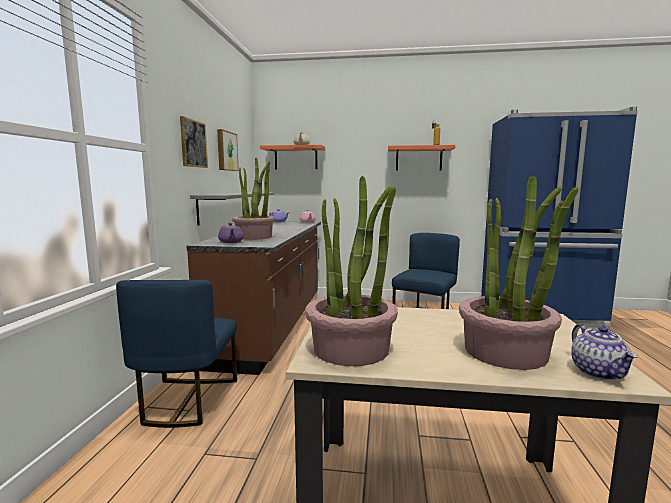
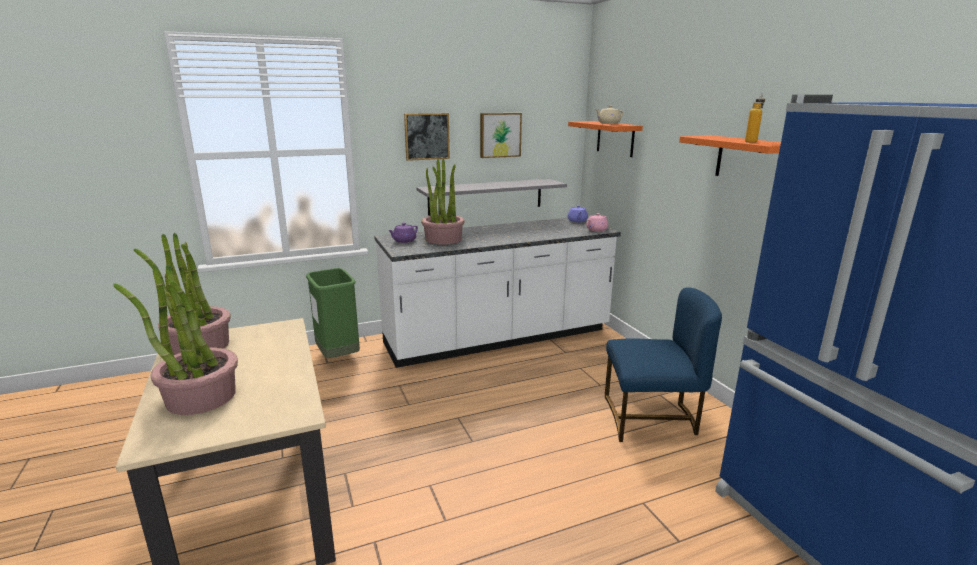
camera: 60 degrees right, 10 degrees up
blue chair [116,280,237,428] -> green trash can [306,268,360,358]
brown counter [187,221,321,375] -> white counter [374,218,621,368]
teapot [571,324,638,380] -> none

